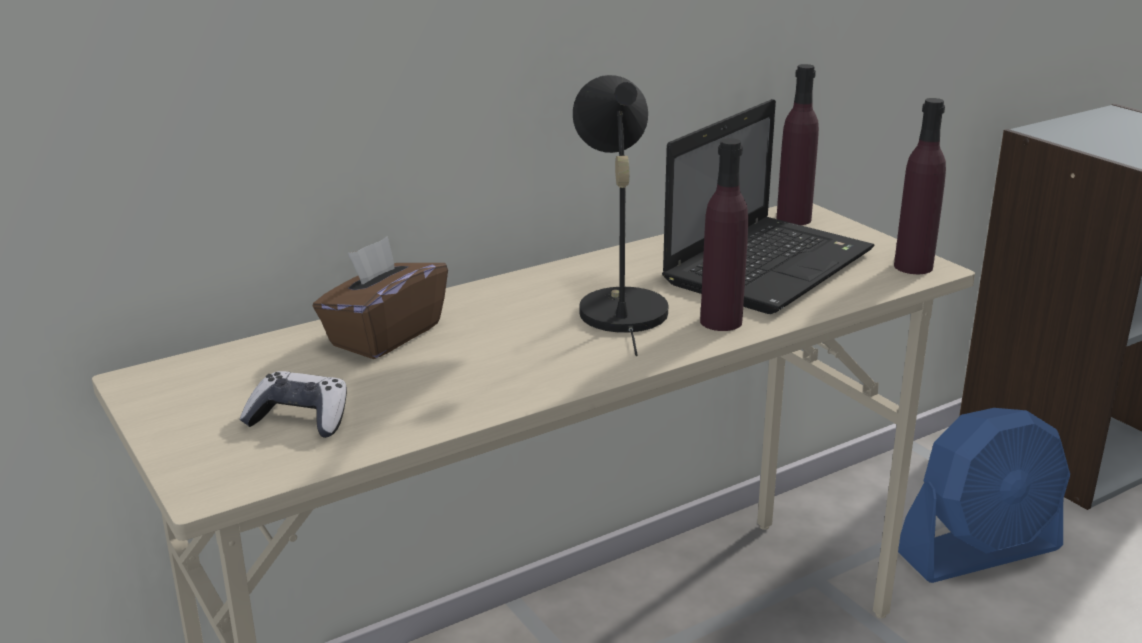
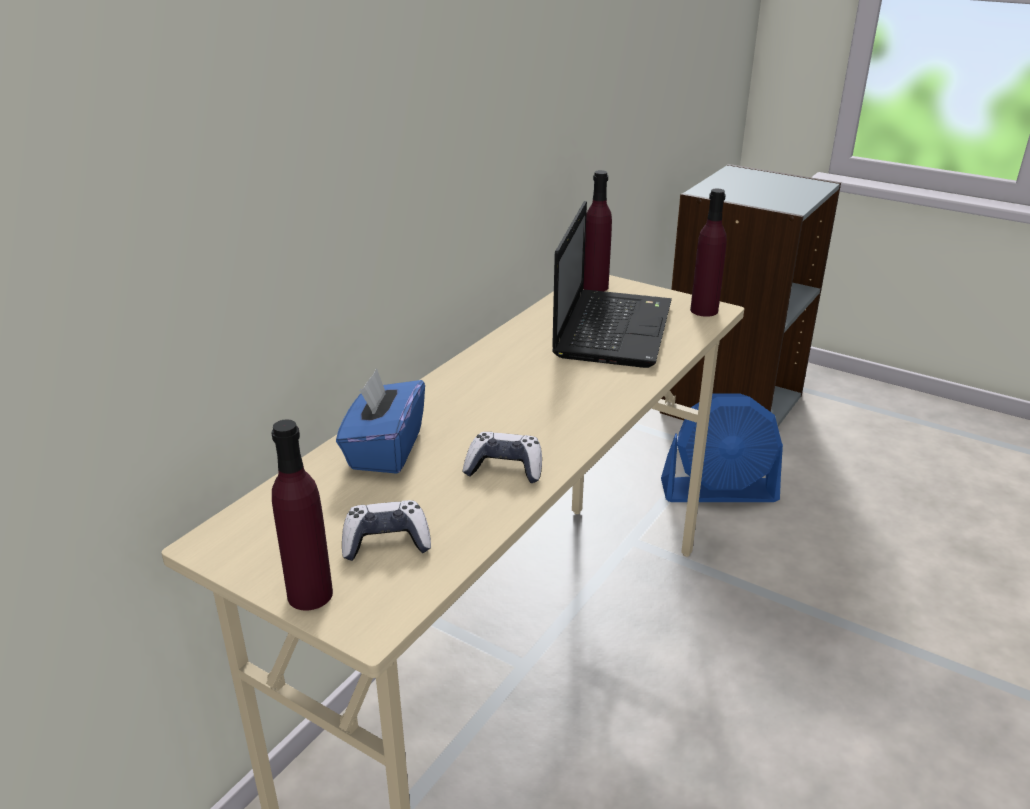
camera: 25 degrees left, 5 degrees up
brown tissue box [313,236,448,359] -> blue tissue box [336,368,425,474]
black table lamp [573,75,668,356] -> none
purple bottle [700,138,748,331] -> purple bottle moved to [272,419,333,611]
blue fan [898,408,1070,583] -> blue fan turned 45 degrees clockwise [661,393,783,502]
none -> game controller [463,432,542,483]

